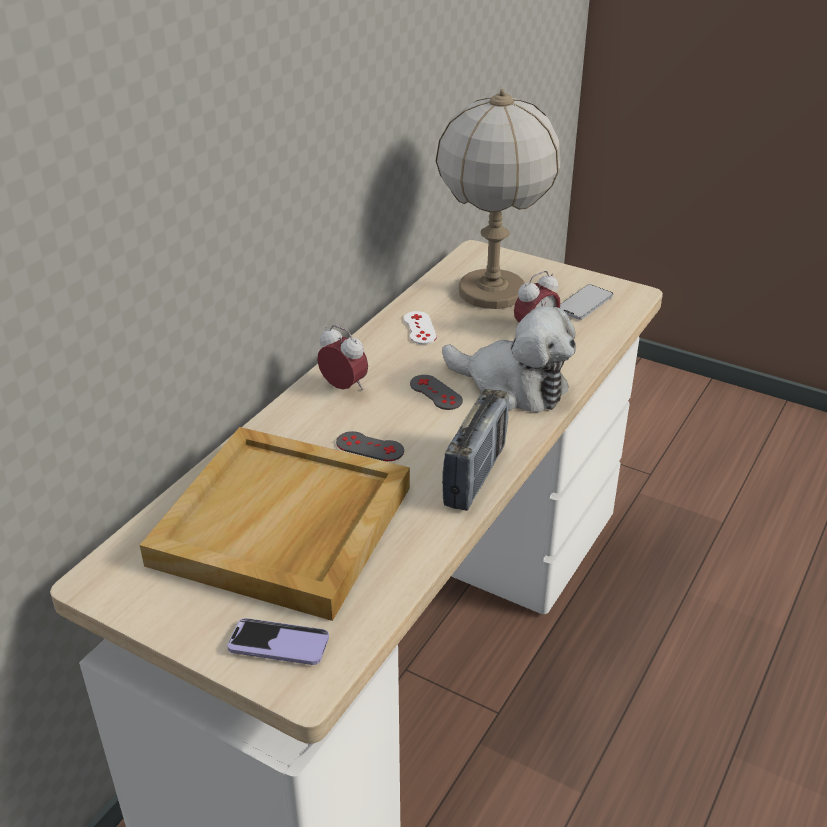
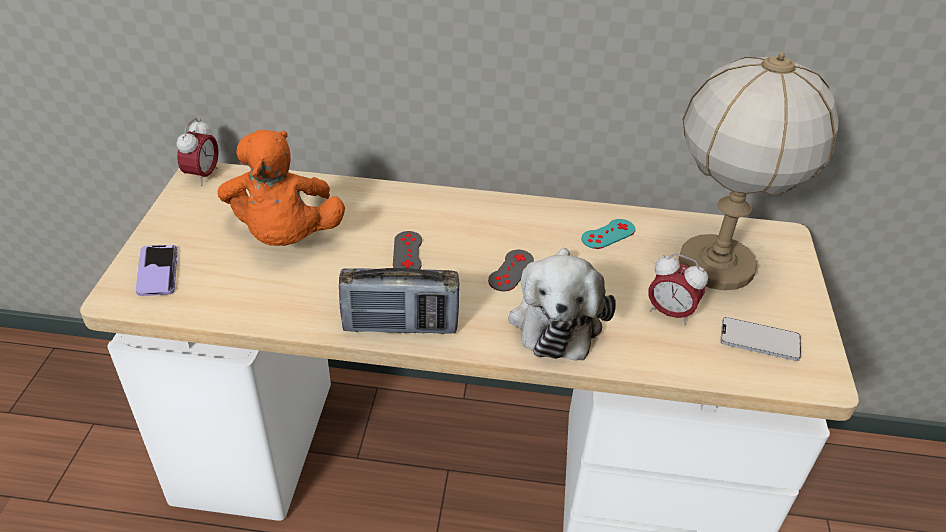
camera: 65 degrees right, 5 degrees up
beige tray [140,427,410,621] -> orange plush toy [217,130,345,246]
alarm clock [317,325,368,390] -> alarm clock moved to [176,118,219,186]
white game controller [404,311,437,344] -> turquoise game controller [581,219,636,249]

